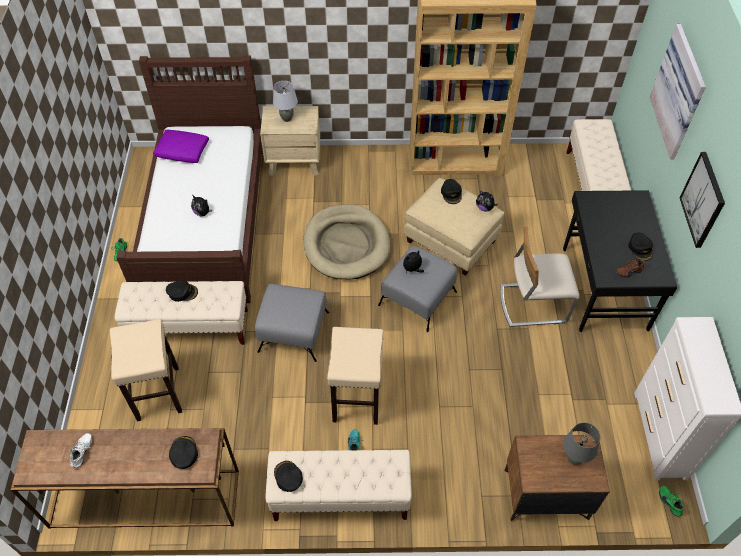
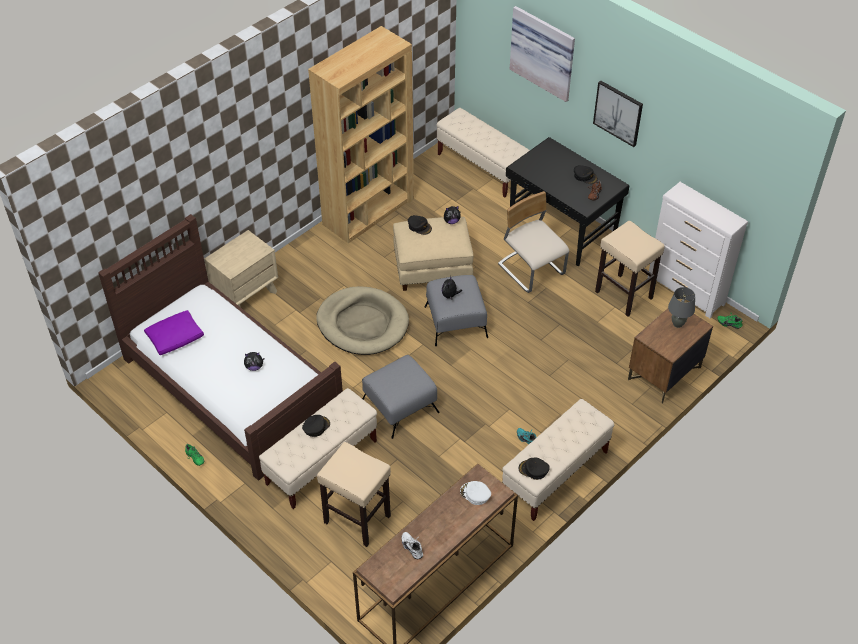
camera: 45 degrees left, 5 degrees down
black cap [169,436,198,469] -> white cap [460,481,491,505]
grey table lamp [273,81,298,122] -> none
beige stool [327,327,383,425] -> beige stool moved to [595,221,665,317]
beige chair [500,227,580,327] -> beige chair turned 105 degrees clockwise [498,191,569,293]

